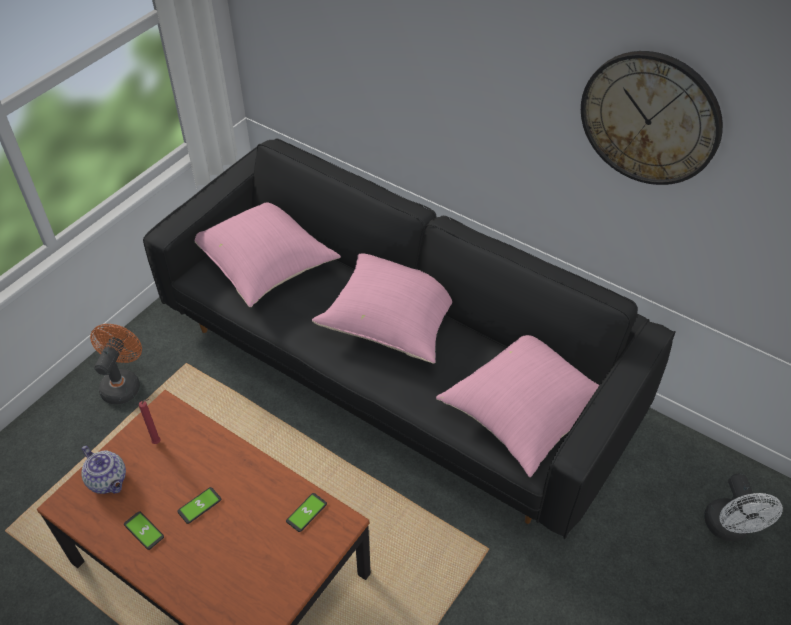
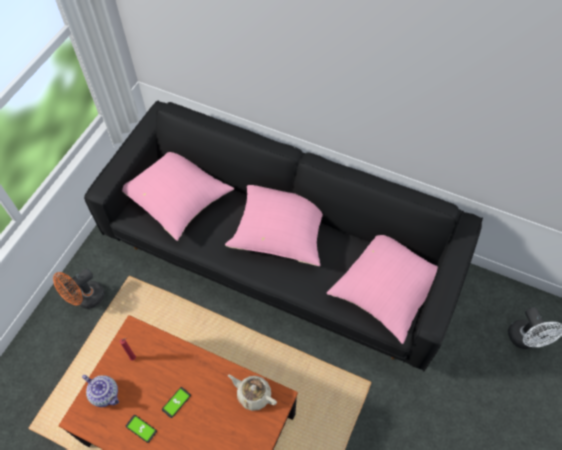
camera: 10 degrees left, 10 degrees up
orange fan [90,324,142,404] -> orange fan turned 135 degrees counterclockwise [53,268,105,309]
phone [286,493,327,532] -> beige teapot [228,375,277,411]
wall clock [581,51,723,185] -> none

